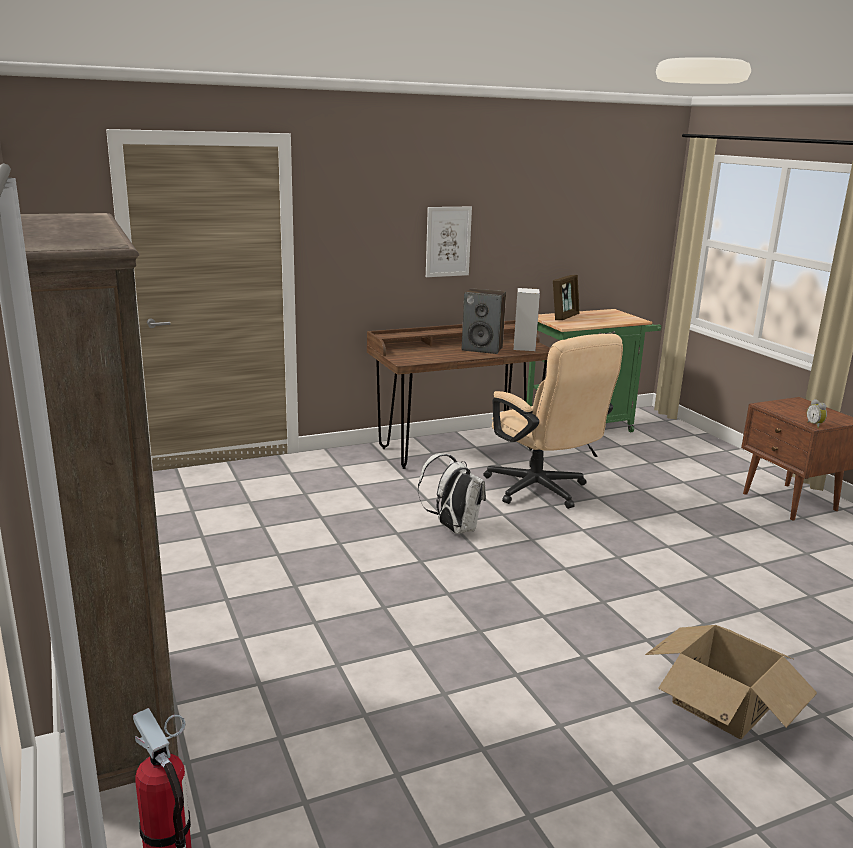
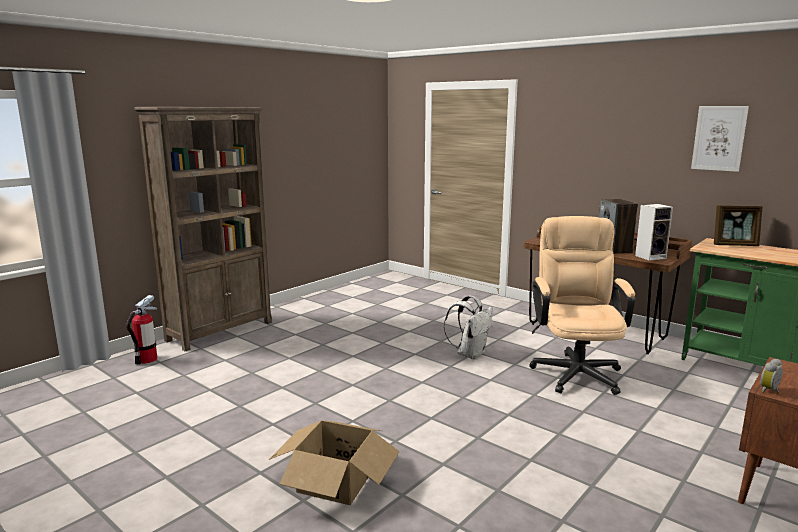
camera: 65 degrees right, 5 degrees down
picture [426,207,472,277] -> picture moved to [691,106,749,172]
beige office chair [483,334,623,509] -> beige office chair turned 150 degrees clockwise [529,216,635,395]

